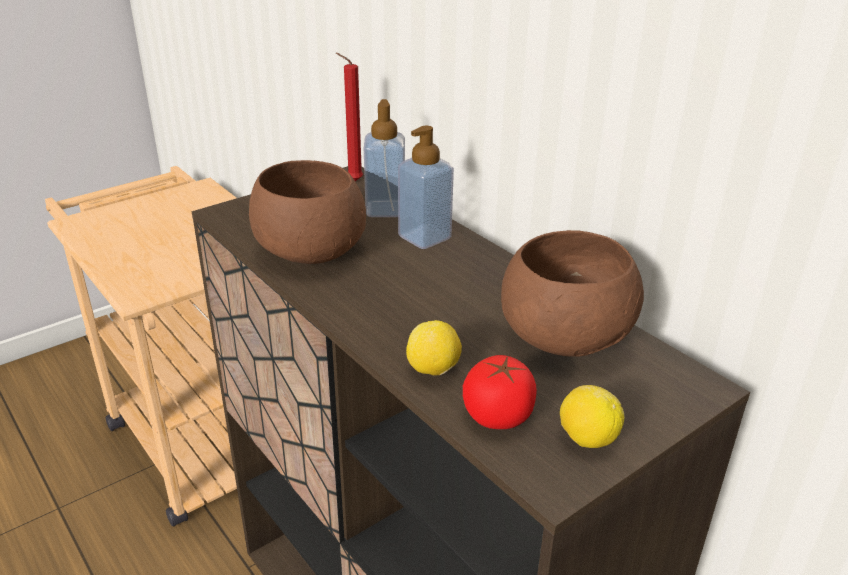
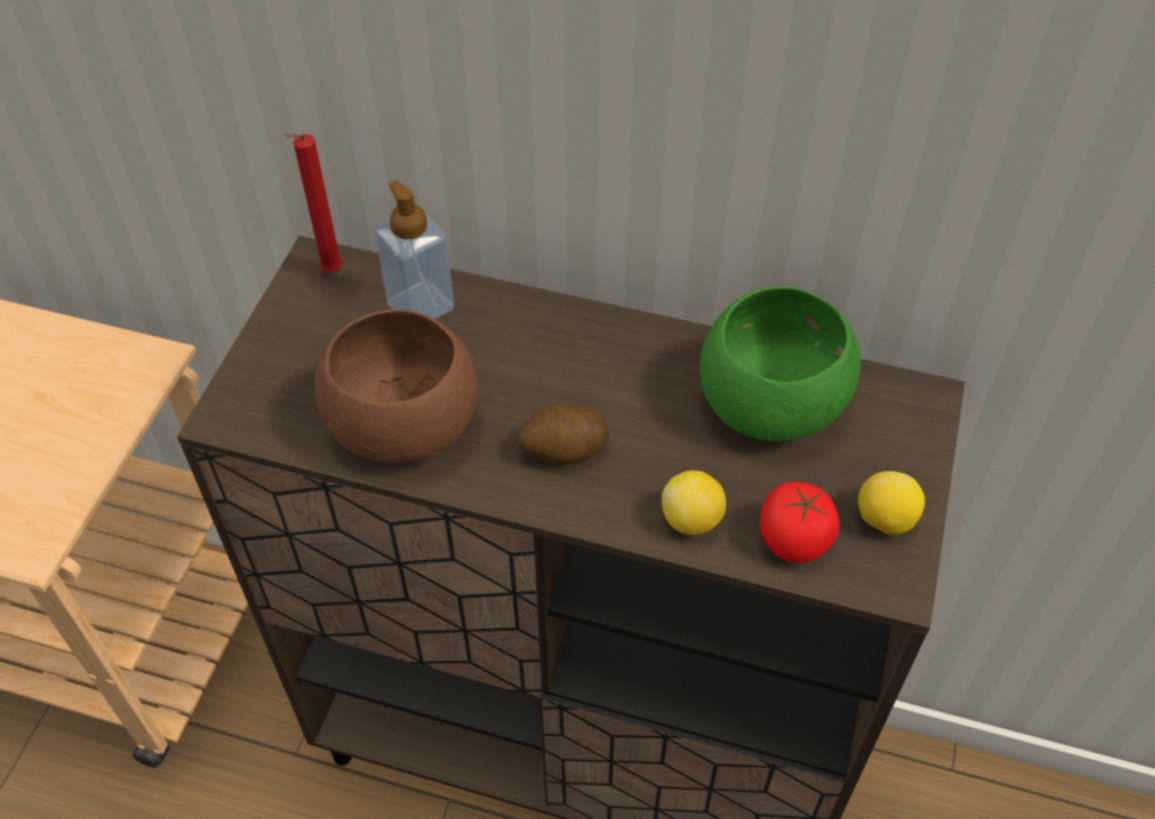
camera: 35 degrees left, 20 degrees up
soap dispenser [398,126,454,249] -> none
brown bowl [501,230,644,357] -> green bowl [700,287,861,441]
none -> potato [516,404,609,464]

